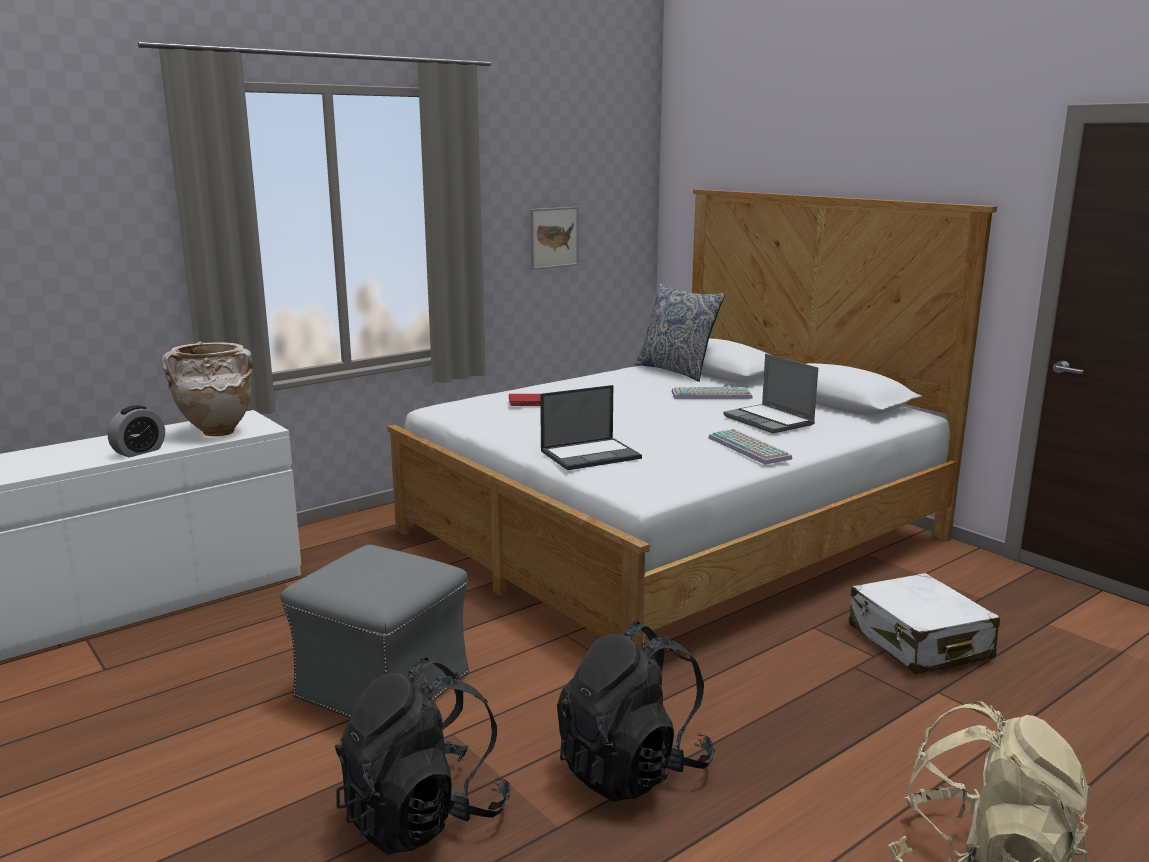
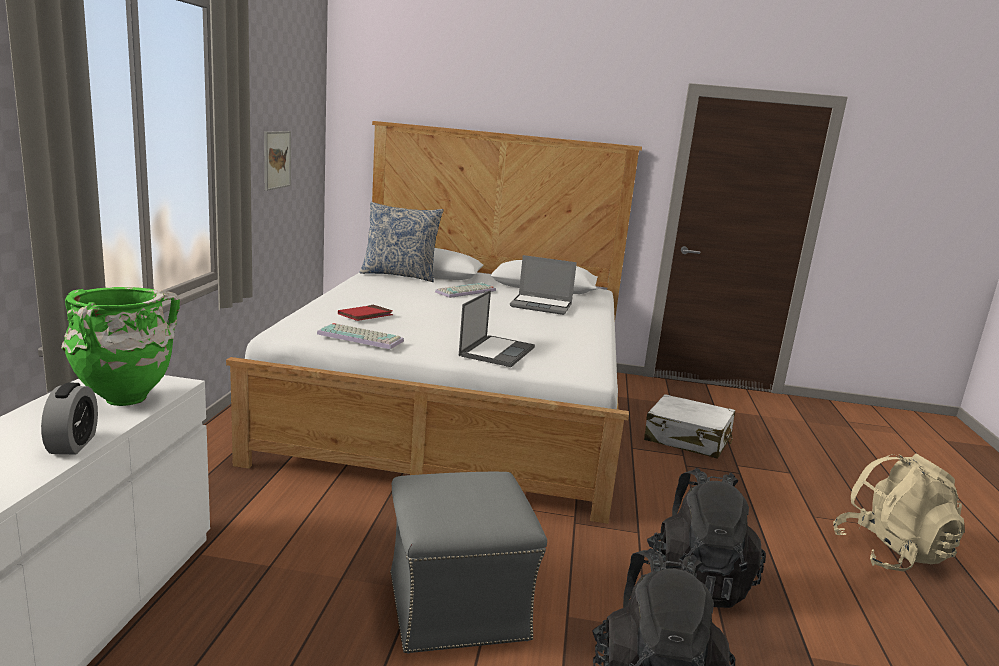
camera: 45 degrees left, 0 degrees up
beige vase [162,341,253,436] -> green vase [61,287,180,406]
keyboard [708,429,792,465] -> keyboard moved to [317,323,404,349]

